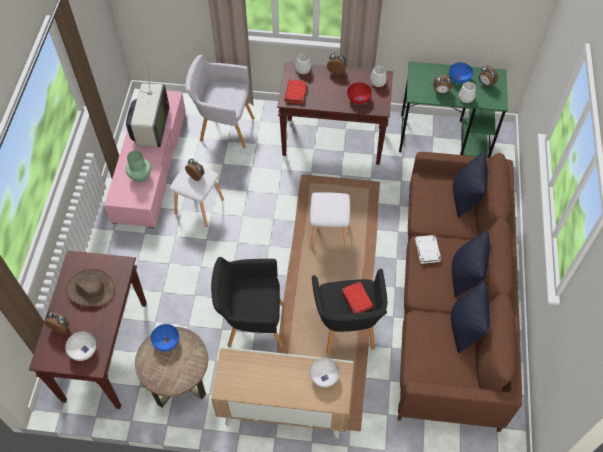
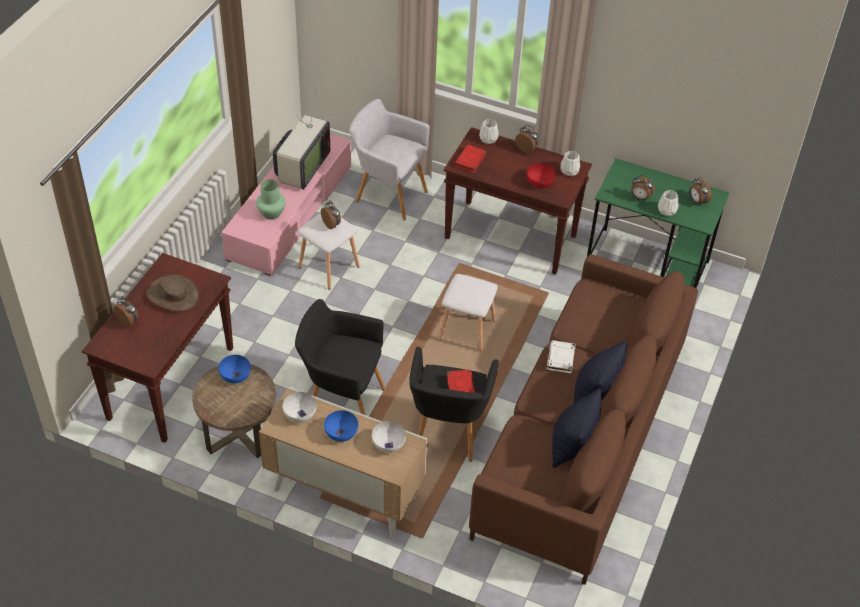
camera: 15 degrees right, 10 degrees down
white bowl [65,331,96,361] -> white bowl moved to [283,392,317,423]
blue bowl [449,62,473,84] -> blue bowl moved to [324,410,358,442]
black pillow [453,151,488,217] -> none

